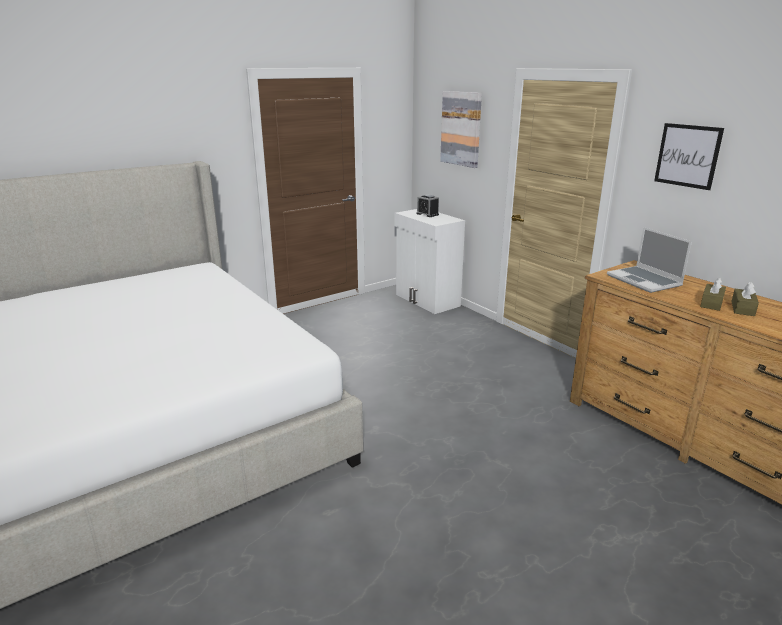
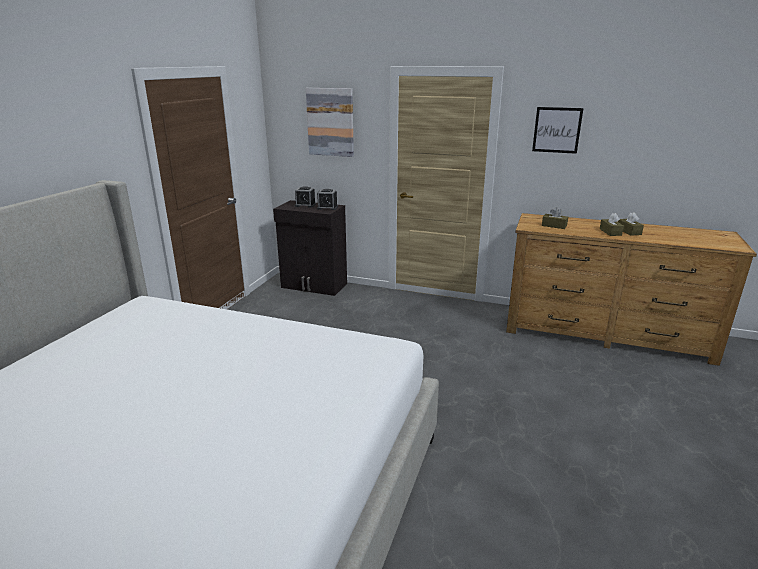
camera: 35 degrees left, 0 degrees up
white cabinet [394,209,465,314] -> black cabinet [273,200,347,296]
laptop [607,227,692,293] -> brown tissue box [542,207,568,229]
none -> alarm clock [317,189,338,210]

